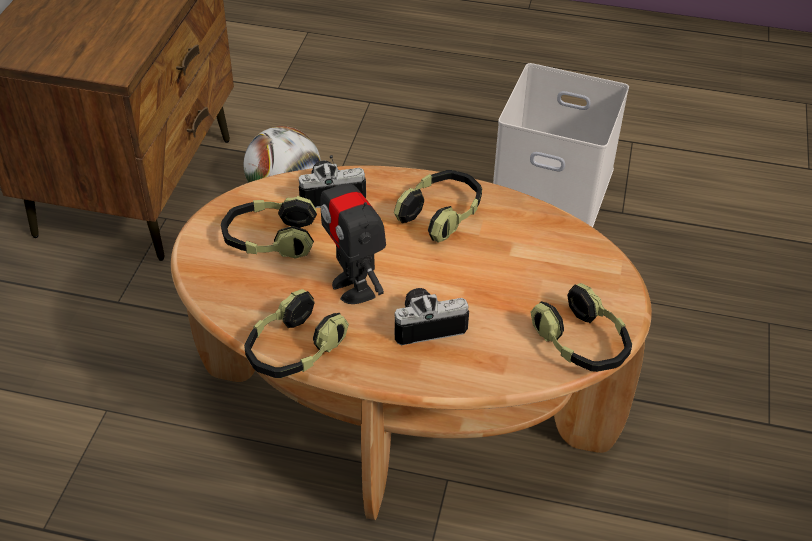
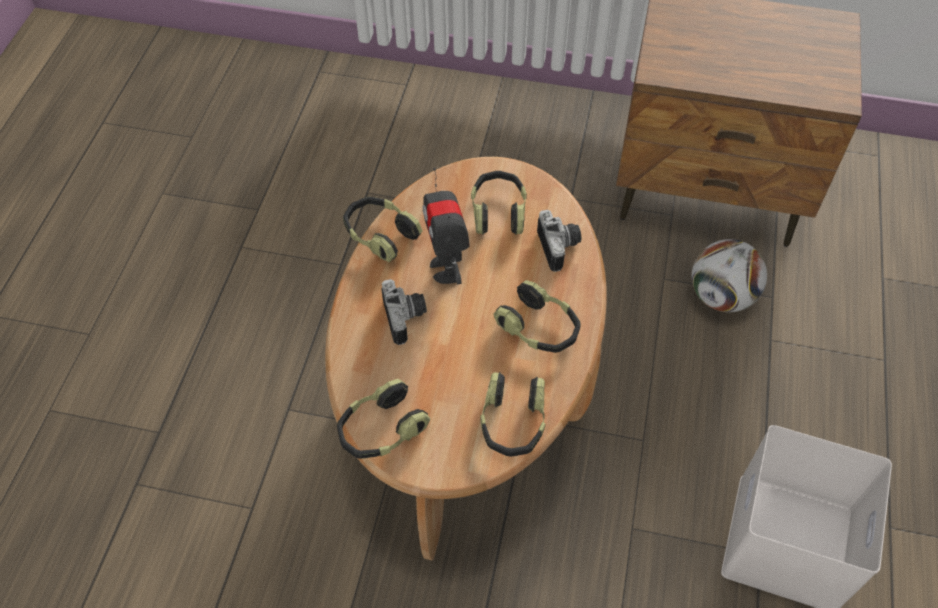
camera: 90 degrees right, 10 degrees up
toy robot [320,155,386,304] -> toy robot turned 75 degrees counterclockwise [423,168,470,285]
none -> headphones [481,372,545,457]

